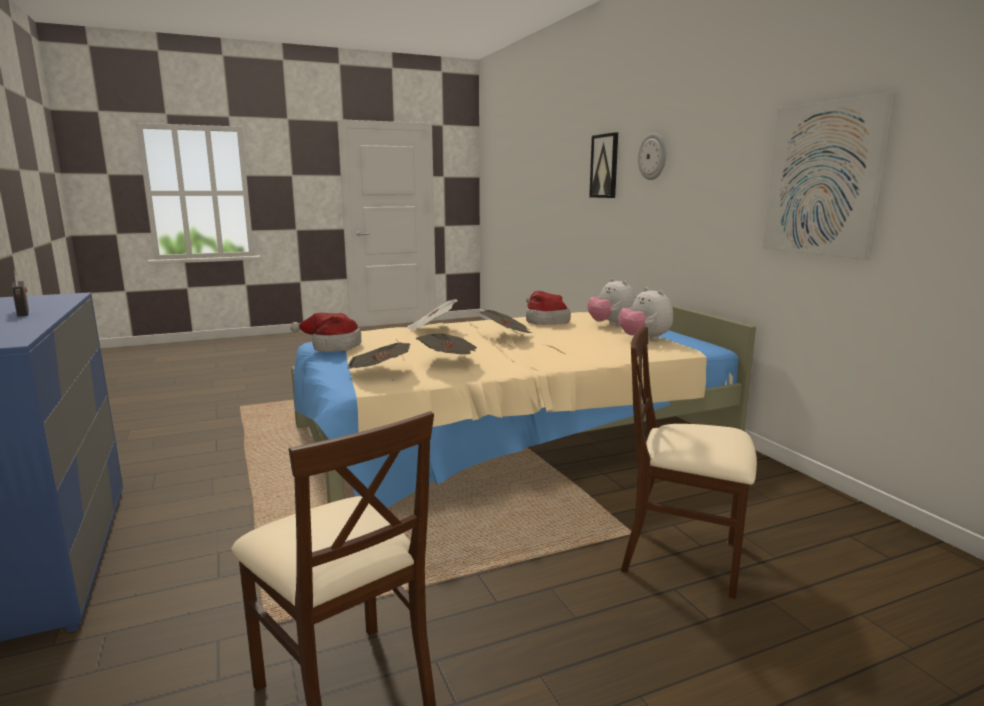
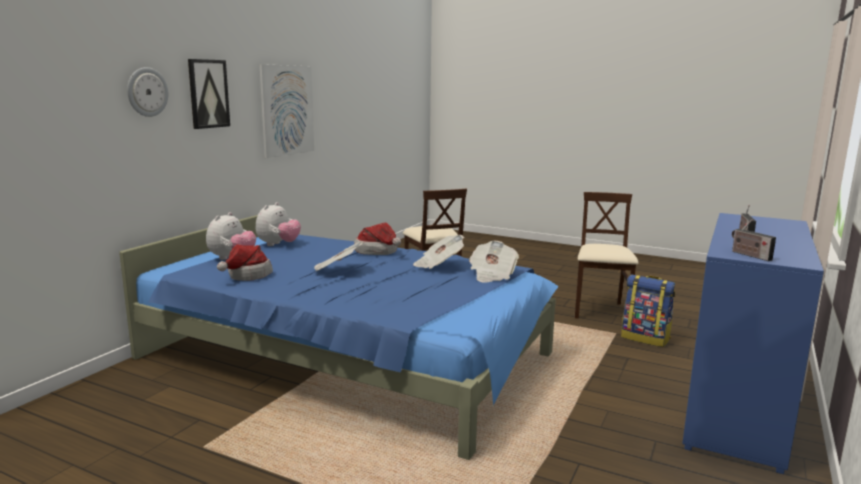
camera: 130 degrees left, 0 degrees up
hat [290,312,361,352] -> hat moved to [354,222,401,255]
beige bed [291,296,756,508] -> blue bed [119,215,559,460]
newspaper [406,299,457,330] -> none
picture [589,132,618,198] -> picture moved to [188,59,230,129]
none -> backpack [621,275,675,347]
none -> radio [732,219,776,261]

